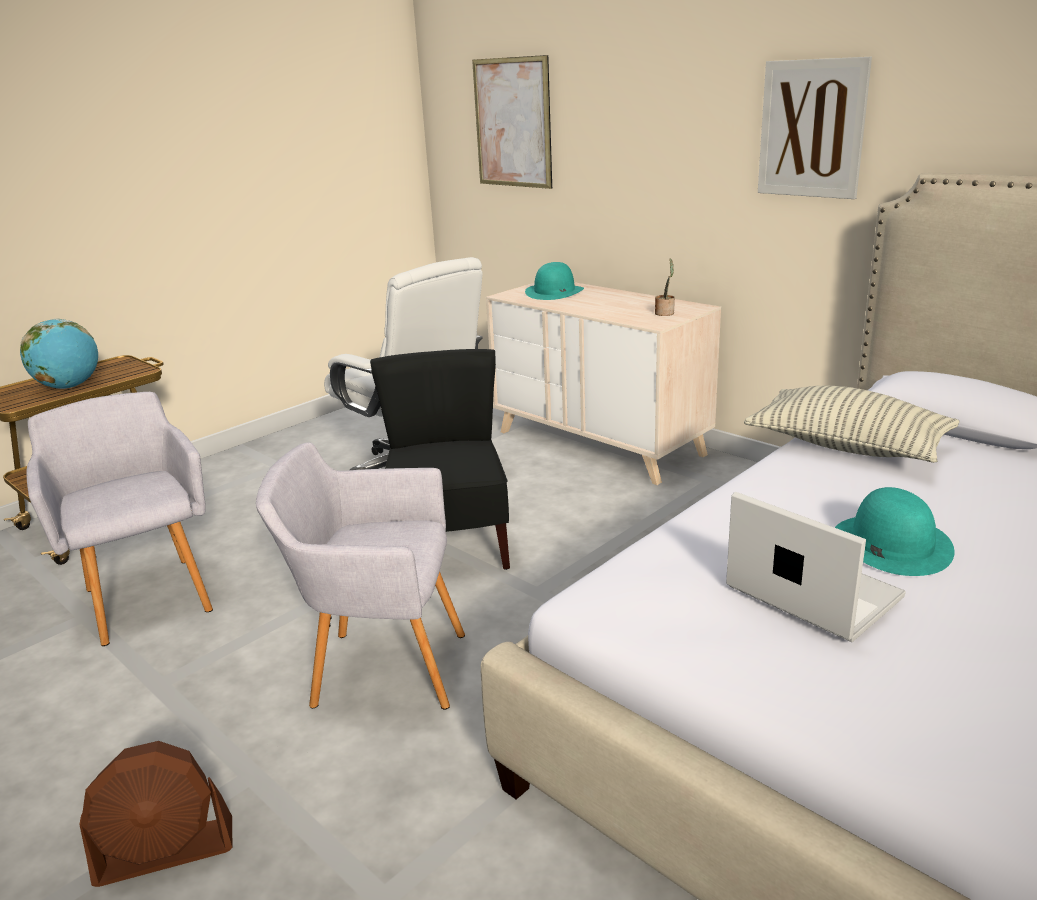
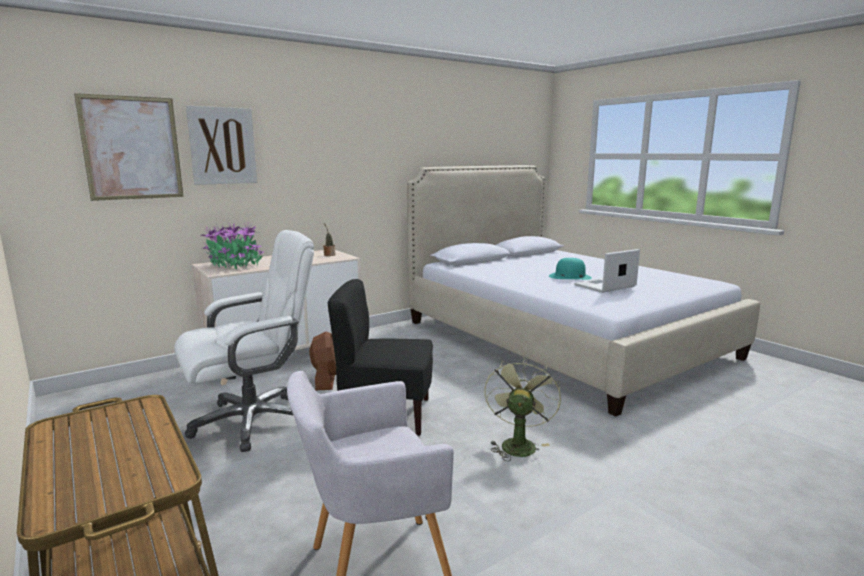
camera: 80 degrees left, 10 degrees down
globe [20,318,98,389] -> none
brown fan [79,741,232,887] -> brown fan moved to [309,332,336,391]
grey armchair [256,443,465,710] -> green fan [484,357,561,461]
turquoise hat [525,262,584,300] -> potted plant [200,222,264,270]
pillow [744,386,960,463] -> none
picture [758,57,872,199] -> picture moved to [186,106,257,185]

